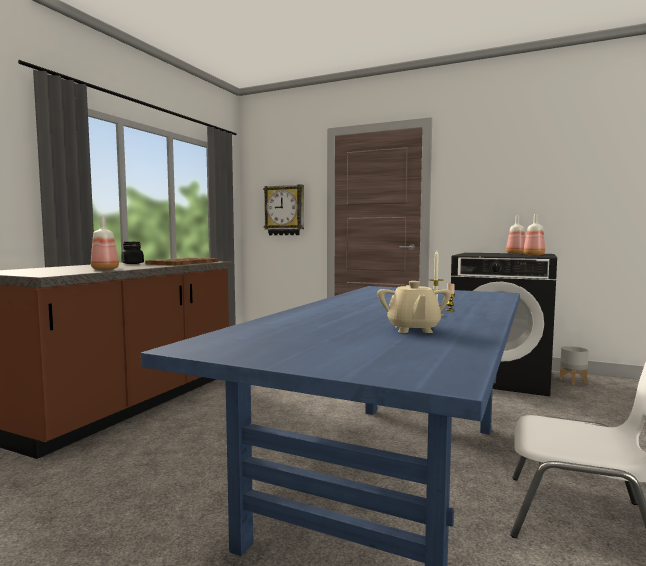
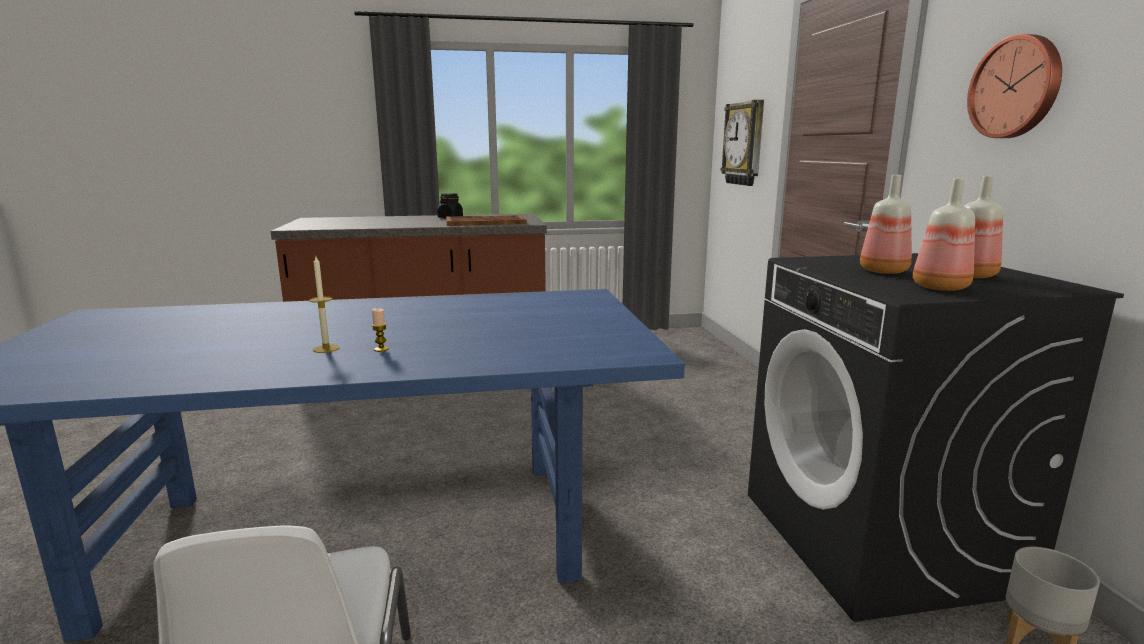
camera: 55 degrees right, 10 degrees up
bottle [91,216,119,270] -> bottle moved to [860,175,912,274]
beige teapot [377,281,452,333] -> none
none -> wall clock [967,34,1062,138]

